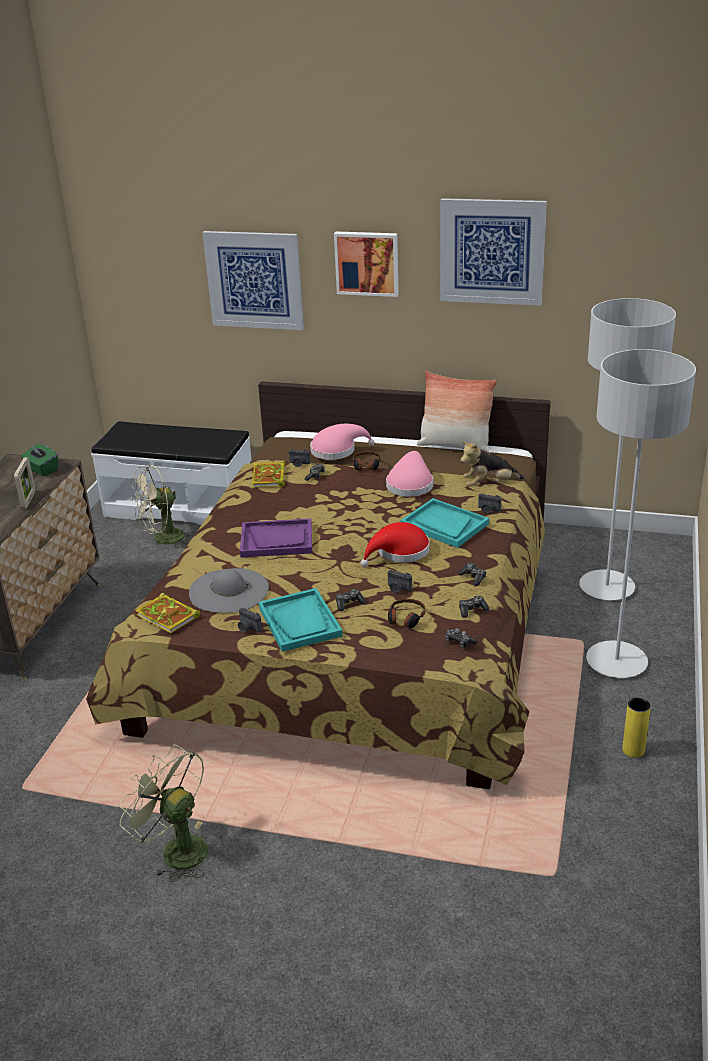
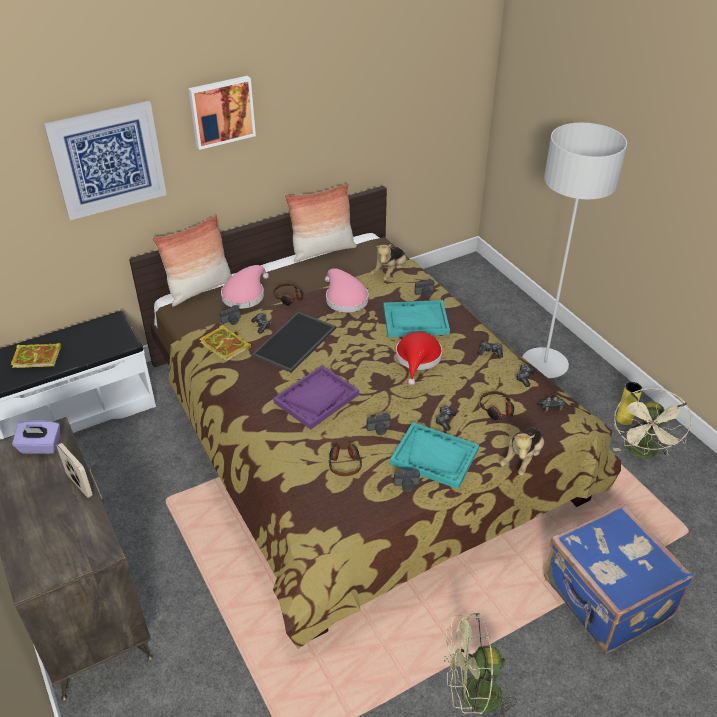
camera: 45 degrees left, 10 degrees up
green tissue box [21,444,58,476] -> purple tissue box [12,420,60,454]
beige fan [131,465,195,550] -> beige fan moved to [613,388,692,458]
book [136,593,200,633] -> book moved to [11,343,61,368]
grey hat [189,568,269,613] -> headphones [329,444,362,476]
camera [388,570,412,593] -> camera moved to [367,413,391,435]
picture [440,198,547,306] -> none
grey floor lamp [579,298,676,600] -> none
none -> pillow [152,215,232,306]
none -> tray [252,312,336,373]
none -> plush toy [500,427,544,476]
none -> blue suitcase [544,504,694,653]

